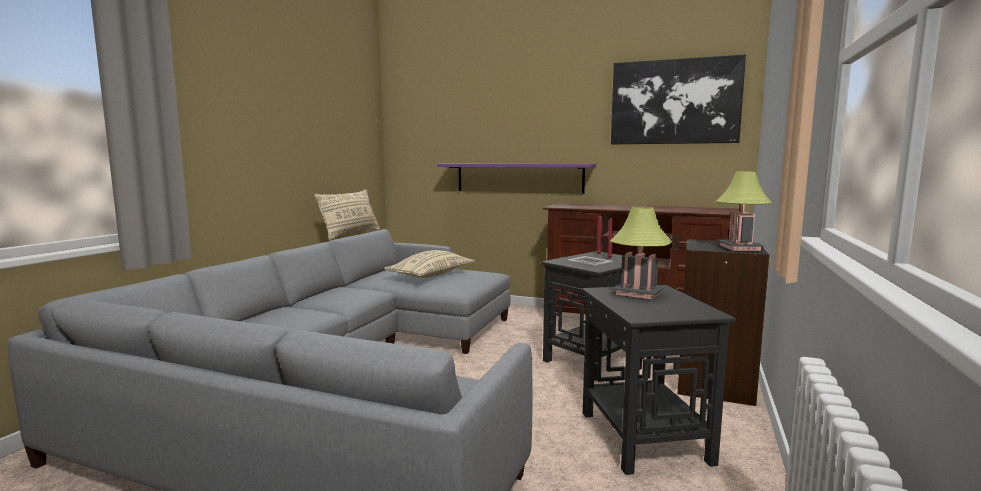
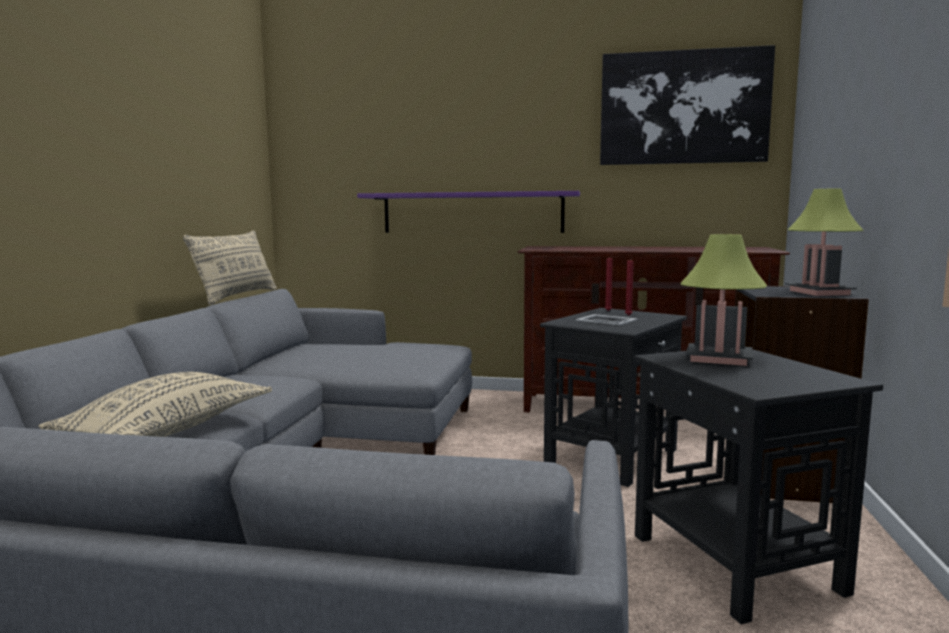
camera: 10 degrees left, 0 degrees up
beige pillow [384,250,475,278] -> beige pillow moved to [38,372,272,437]

